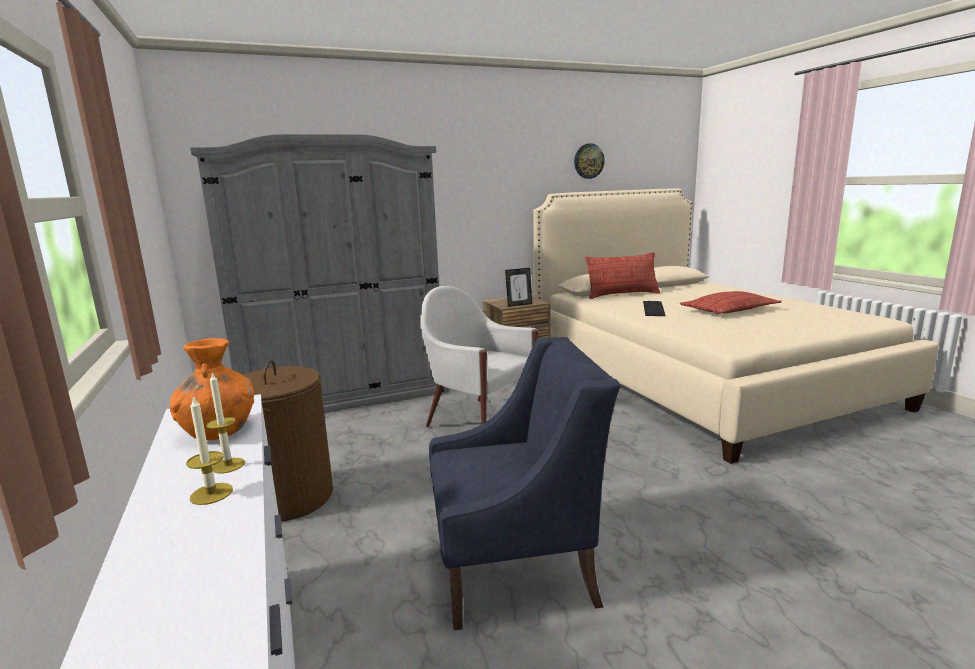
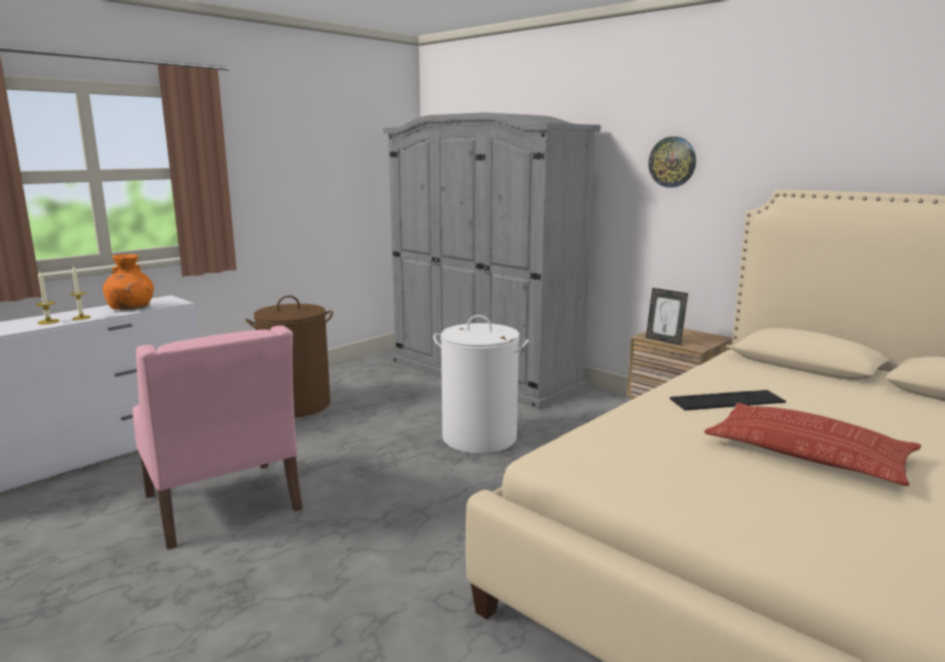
camera: 65 degrees right, 0 degrees up
white armchair [420,286,539,427] -> white laundry basket [433,315,529,454]
blue armchair [429,337,620,630] -> pink armchair [132,326,303,550]
wall clock [574,143,605,179] -> wall clock moved to [648,137,696,188]
pillow [585,252,660,299] -> none

